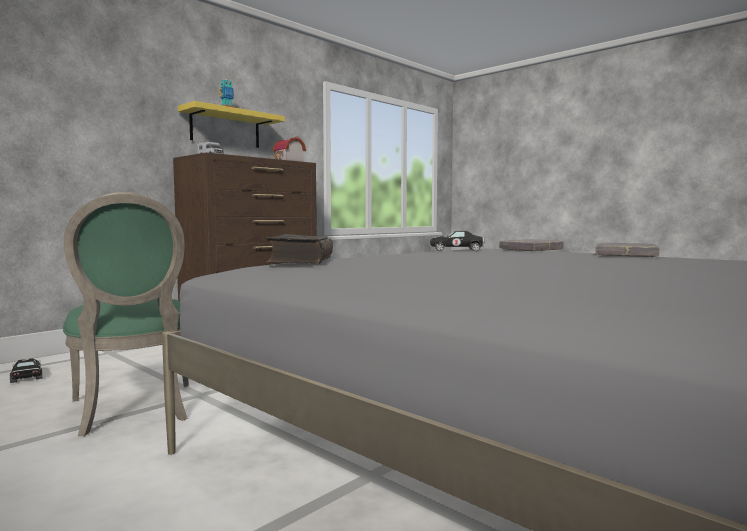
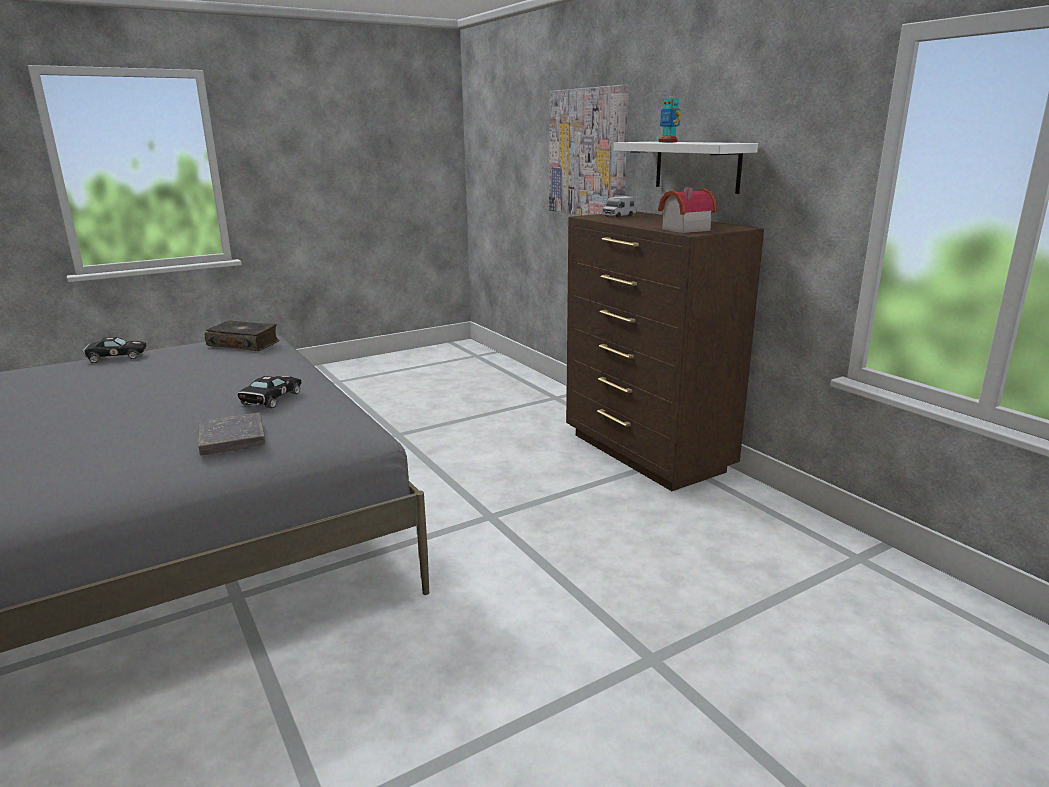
camera: 105 degrees right, 15 degrees up
black toy car [10,358,42,383] -> black toy car moved to [83,337,147,363]
green chair [63,192,189,436] -> none
yellow shelf [178,101,285,148] -> white shelf [613,142,758,194]
grey book [595,243,660,257] -> none
none -> picture [549,85,629,216]

